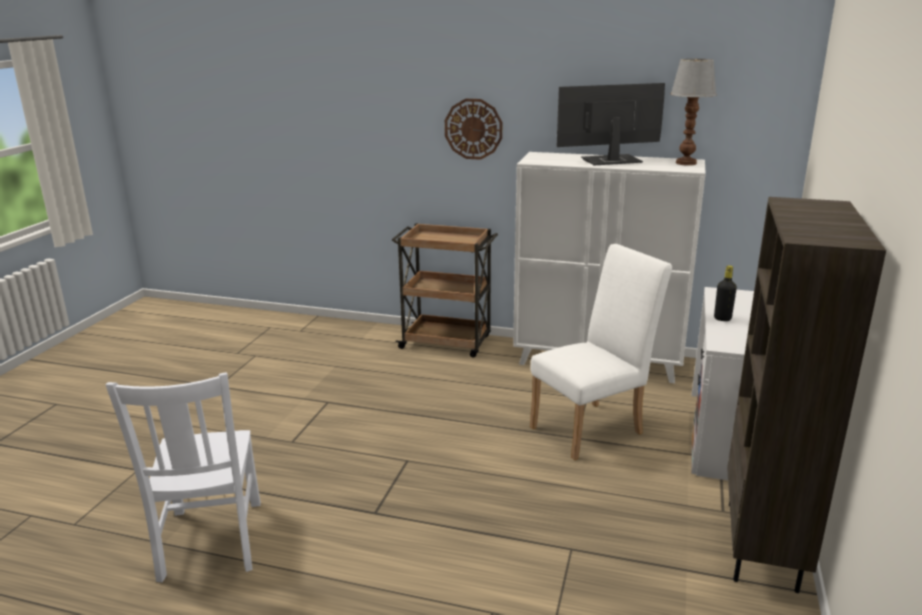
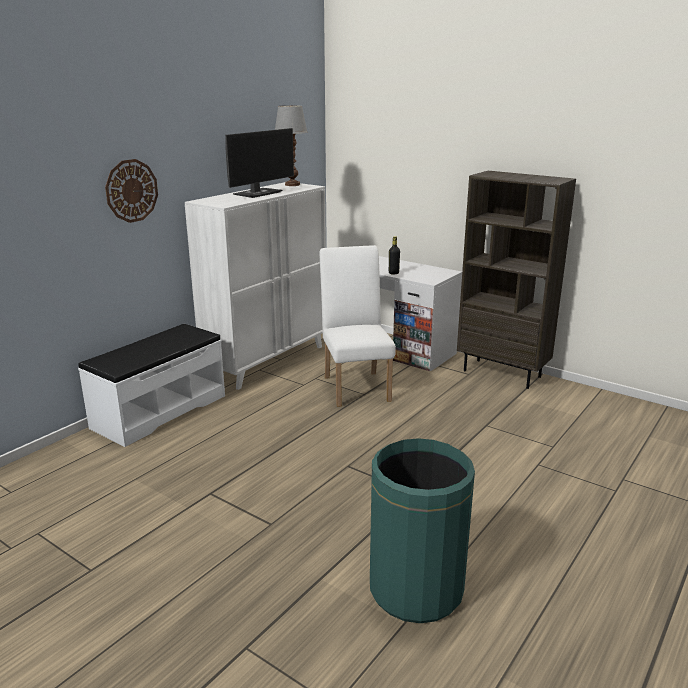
camera: 70 degrees left, 0 degrees up
white chair [105,372,261,582] -> green trash can [370,438,475,623]
brown cart [392,223,498,358] -> white bench [78,324,225,447]
monitor [556,83,665,165] -> monitor turned 150 degrees counterclockwise [225,128,294,198]

